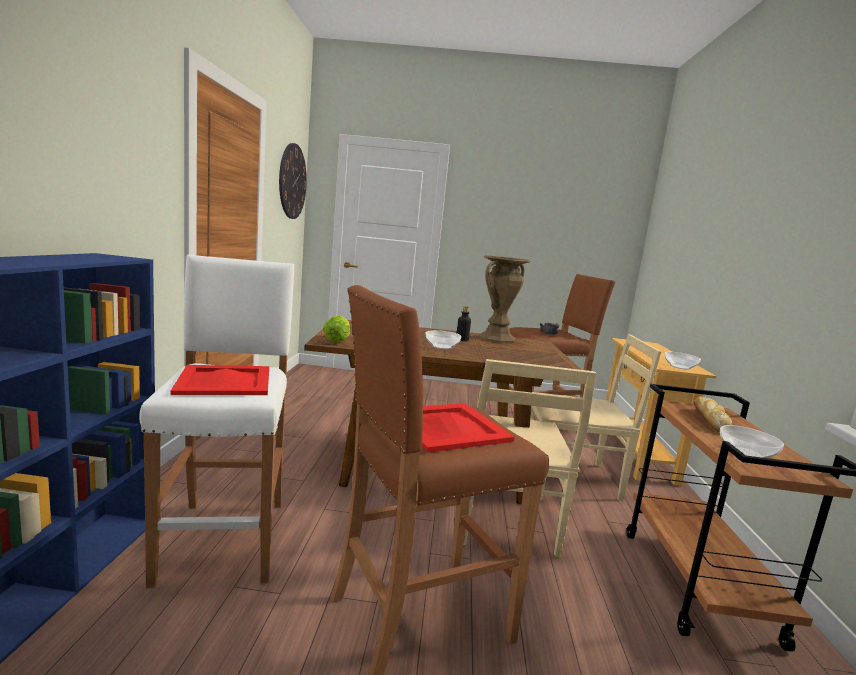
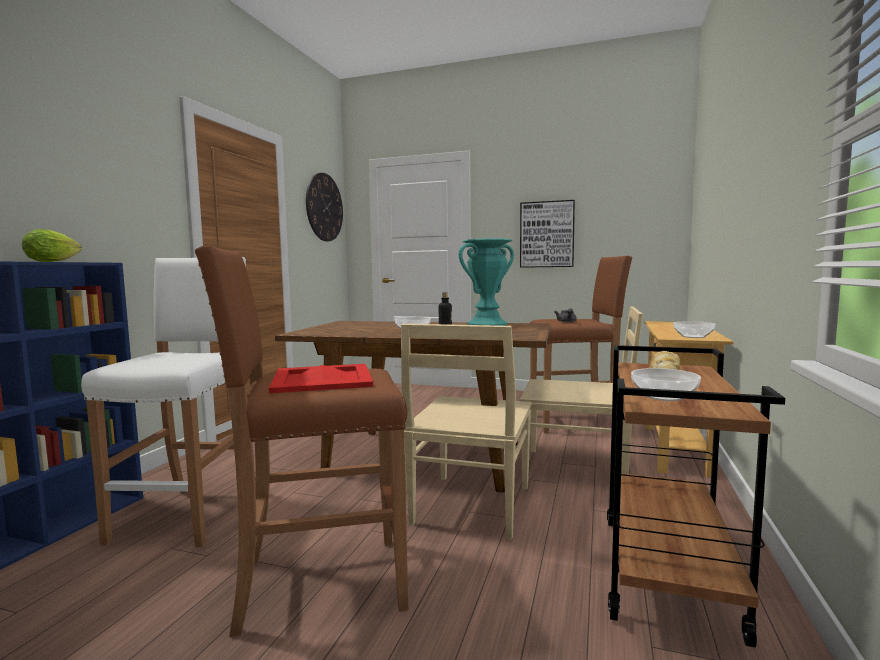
camera: 15 degrees right, 5 degrees down
red tray [171,365,269,395] -> none
lettuce [323,315,350,343] -> lettuce moved to [22,229,82,262]
brown vase [478,255,532,343] -> turquoise vase [459,239,514,326]
none -> picture [520,200,575,268]

